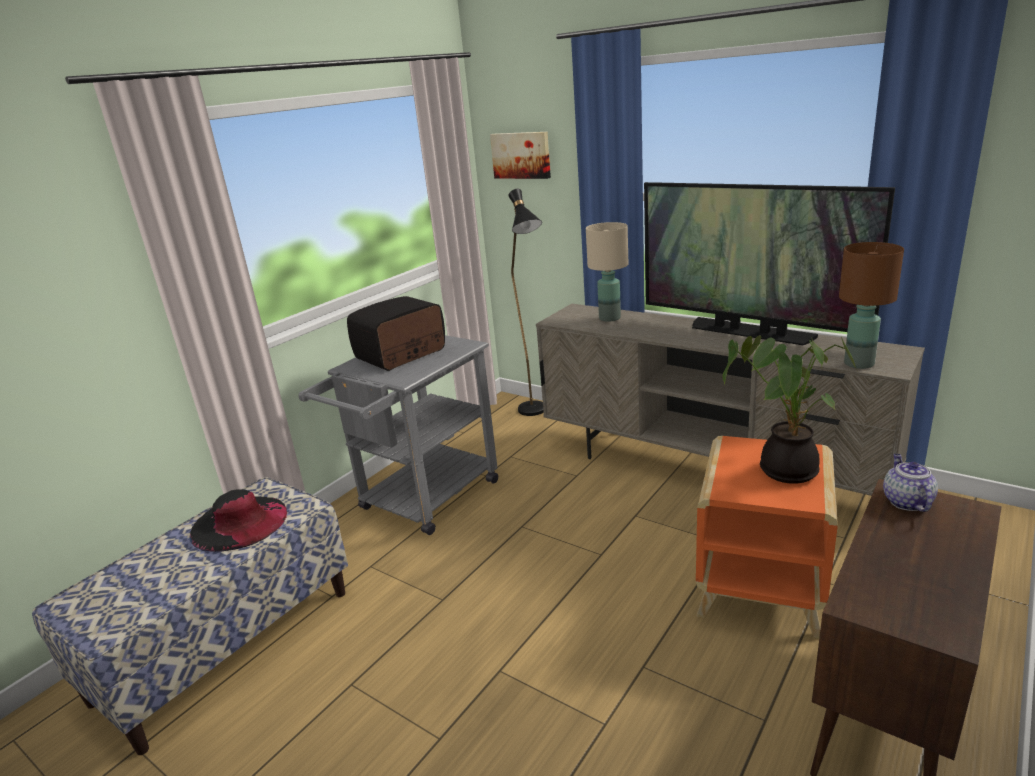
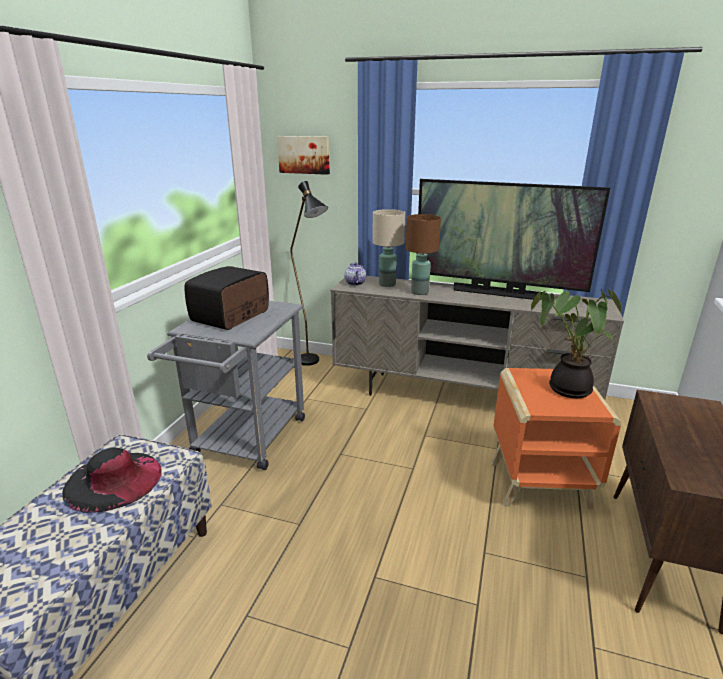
camera: 20 degrees left, 0 degrees up
brown table lamp [839,242,904,369] -> brown table lamp moved to [406,214,441,295]
teapot [883,454,938,512] -> teapot moved to [344,262,366,286]

